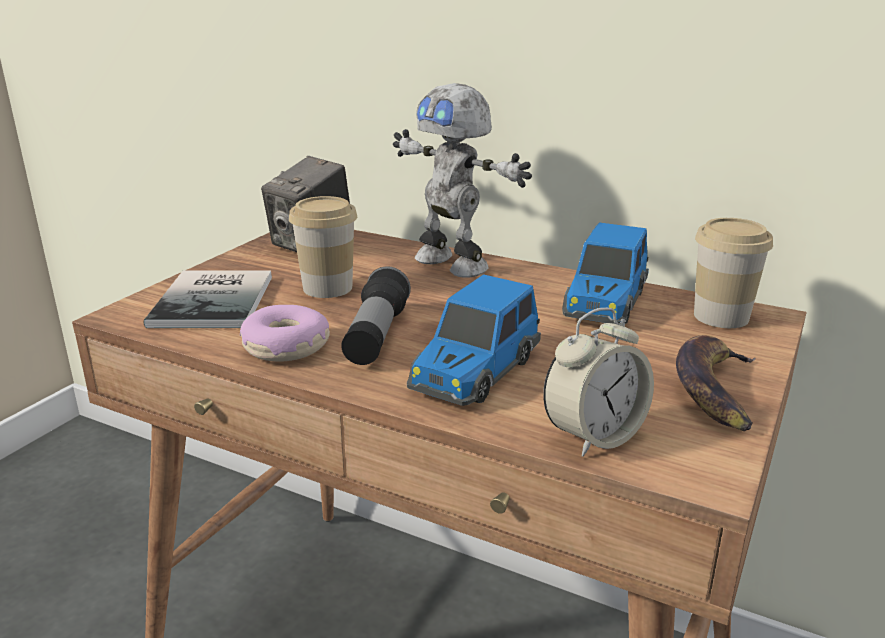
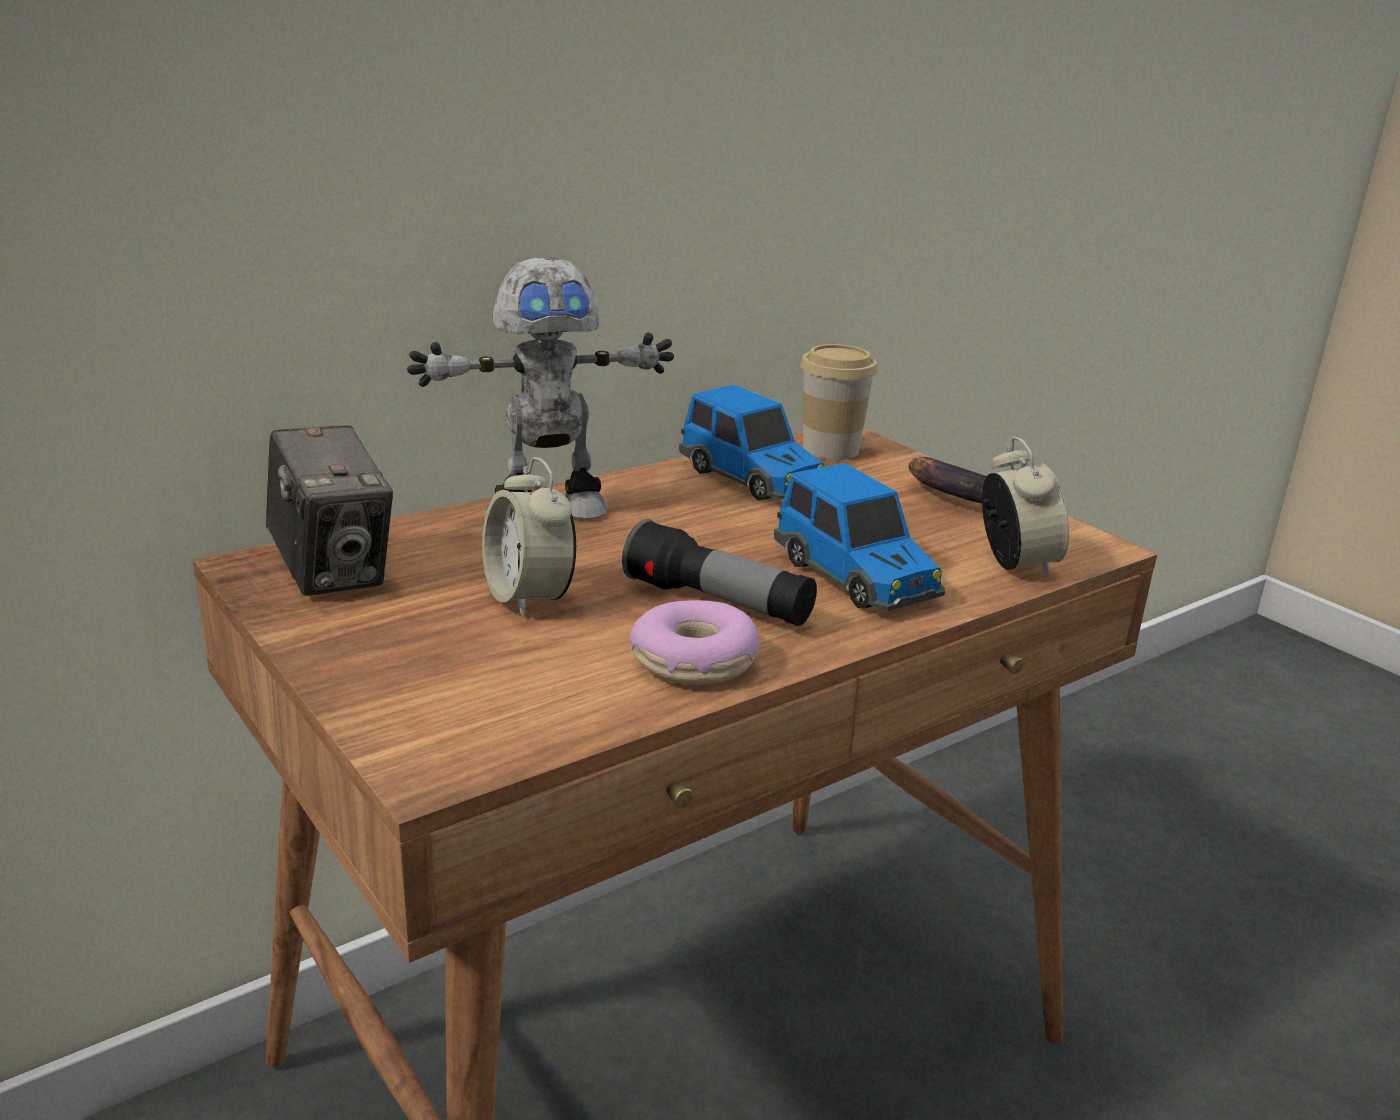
camera: 65 degrees left, 0 degrees up
book [144,270,272,328] -> none
cup [289,196,357,298] -> alarm clock [482,457,576,617]

